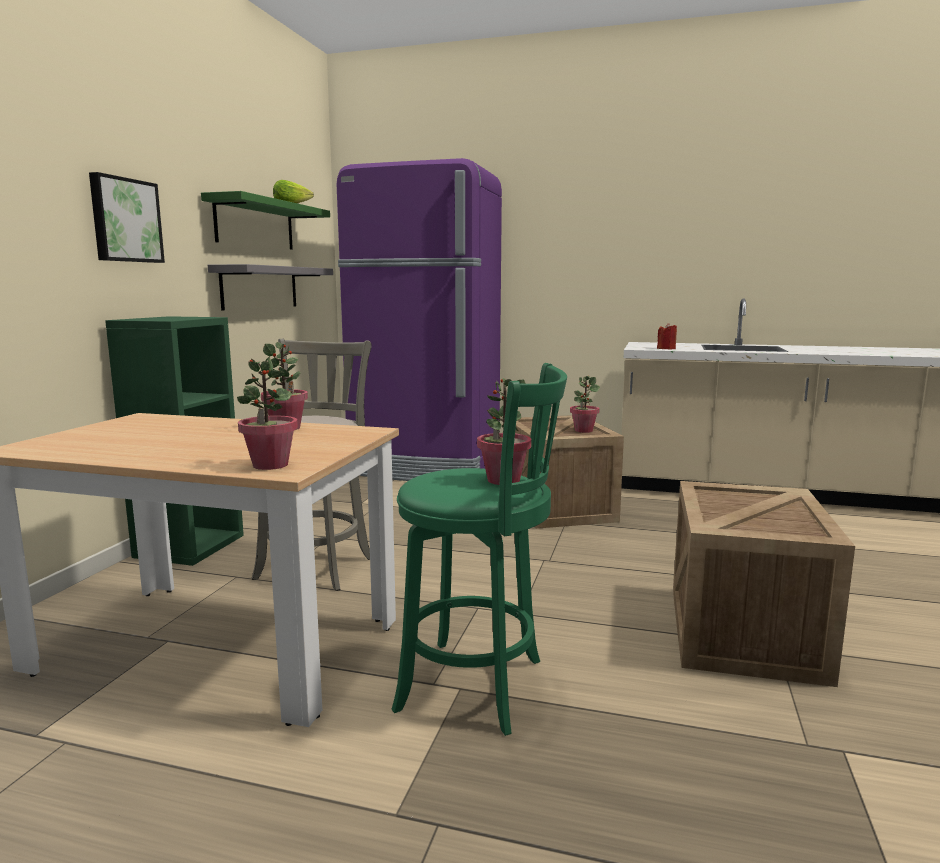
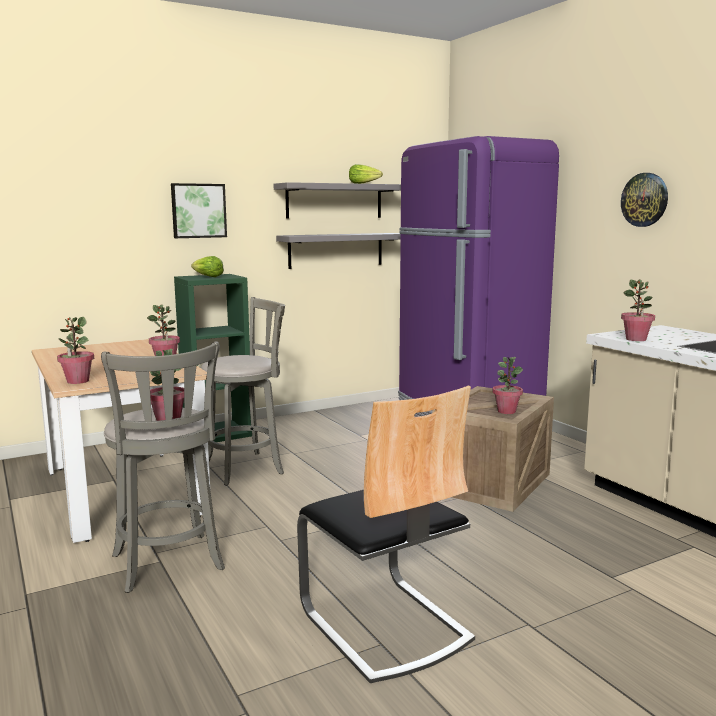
camera: 45 degrees right, 0 degrees up
green shelf [201,191,330,250] -> grey shelf [274,182,401,219]
green stool [392,363,567,736] -> grey stool [101,341,225,593]
red candle [657,323,677,349] -> potted plant [621,279,655,341]
crate [673,481,855,687] -> chair [297,385,475,683]
none -> lettuce [191,256,224,277]
none -> wall clock [621,173,668,227]

